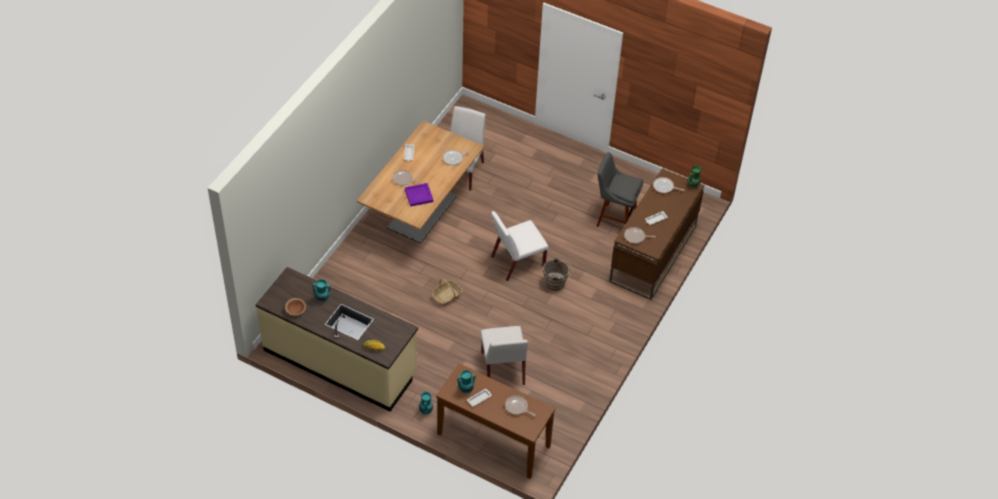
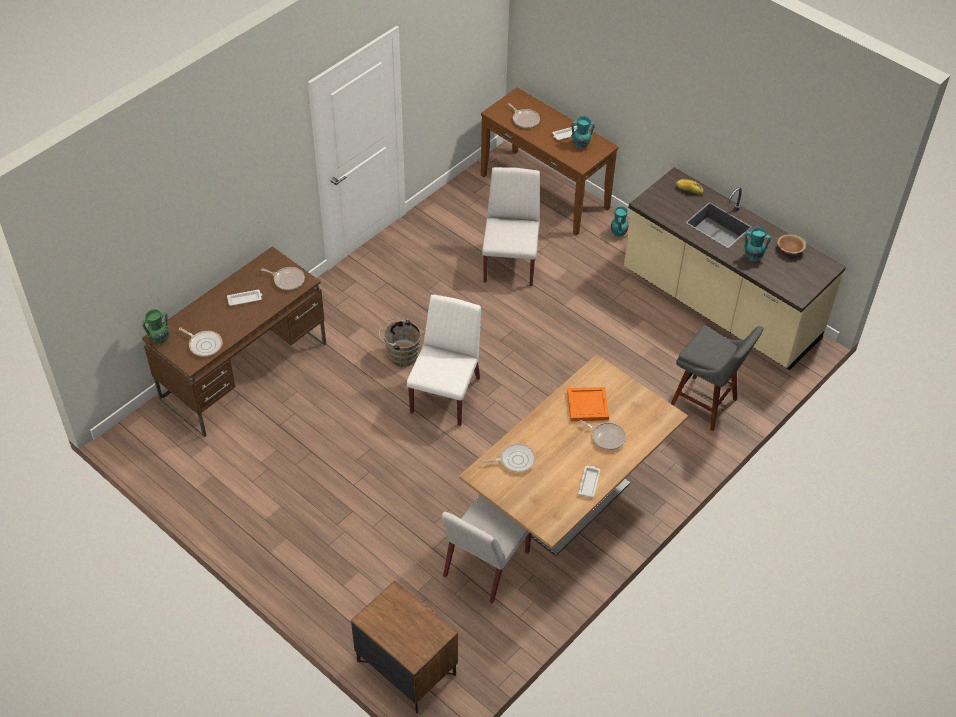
camera: 165 degrees left, 0 degrees up
purple tray [405,183,434,206] -> orange tray [567,387,609,421]
basket [432,279,463,306] -> none
white chair [491,211,548,281] -> white chair turned 60 degrees counterclockwise [407,295,481,426]
grey stool [596,152,643,227] -> grey stool moved to [671,325,763,431]
none -> brown nightstand [351,581,458,714]

